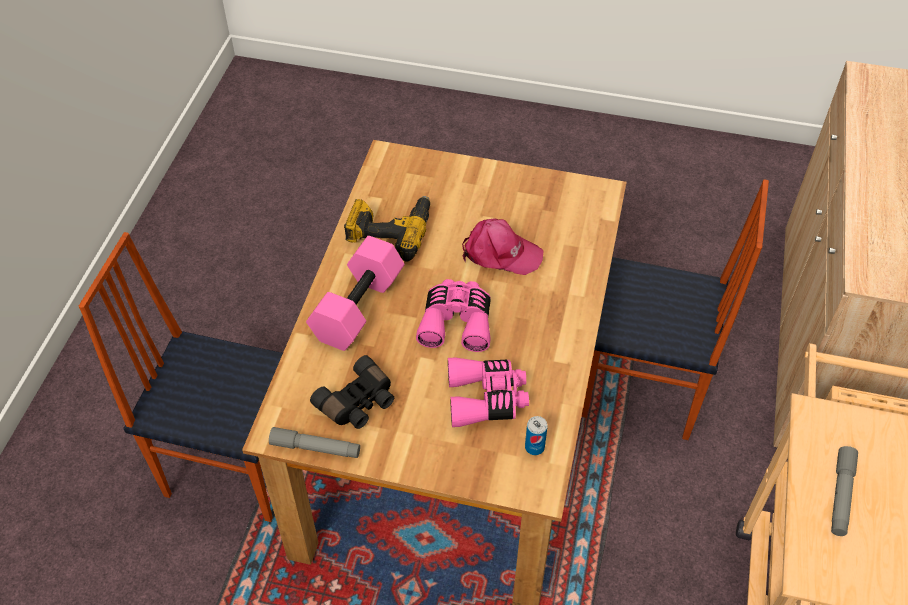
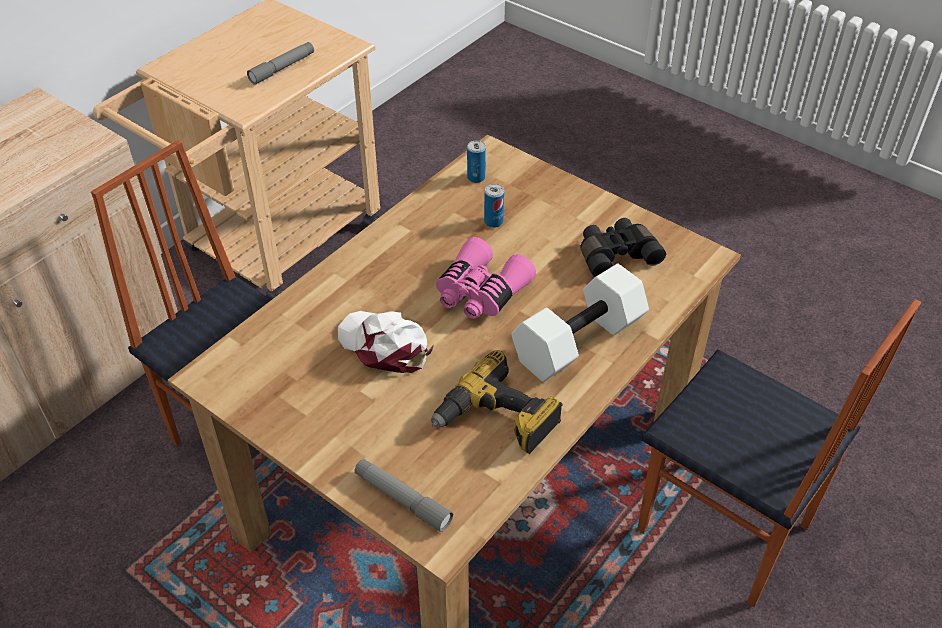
camera: 155 degrees left, 5 degrees down
grey flashlight [269,427,360,458] -> grey flashlight moved to [355,459,453,532]
pink dumbbell [306,236,405,351] -> white dumbbell [512,264,649,382]
pink binoculars [448,358,529,427] -> can [484,184,504,228]
pink cap [462,218,544,275] -> white cap [338,311,434,373]

